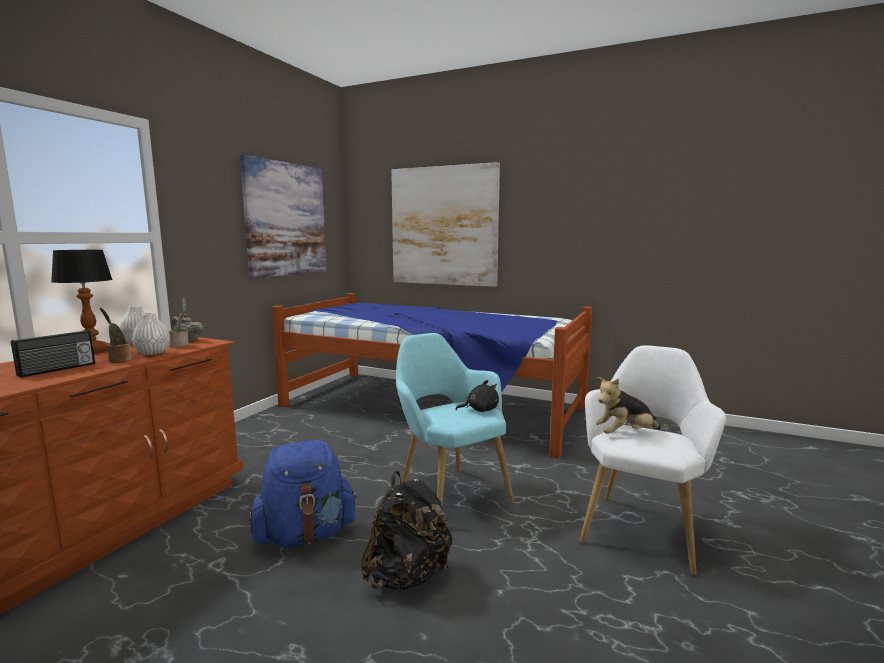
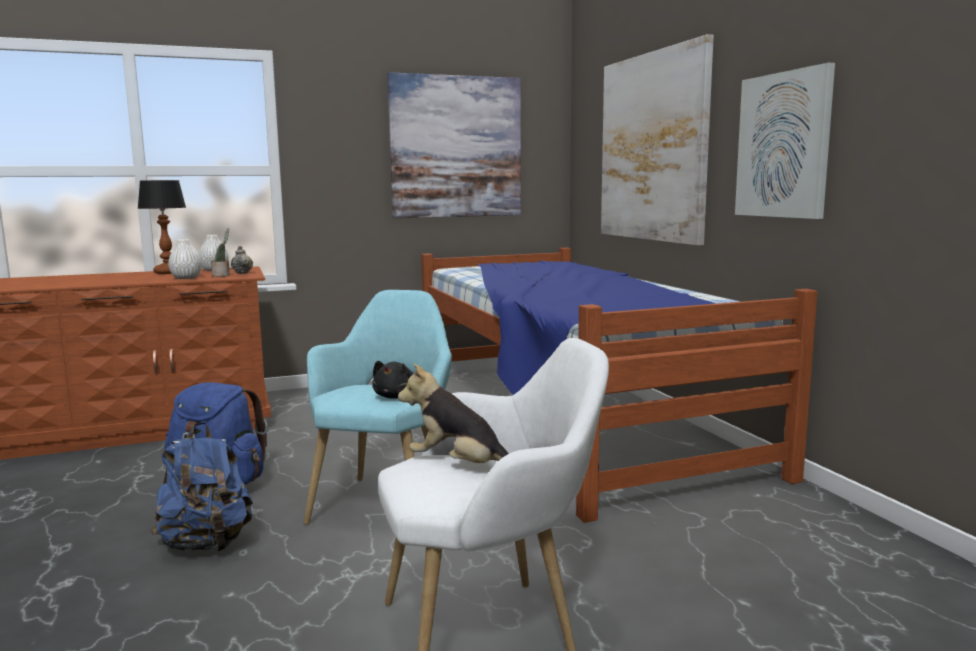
camera: 45 degrees right, 0 degrees up
radio [11,330,95,378] -> none
potted plant [100,307,132,363] -> none
black backpack [360,471,452,590] -> blue backpack [150,422,253,551]
black plush toy [455,380,499,412] -> black plush toy turned 75 degrees clockwise [372,361,413,399]
none -> picture [735,63,835,219]

